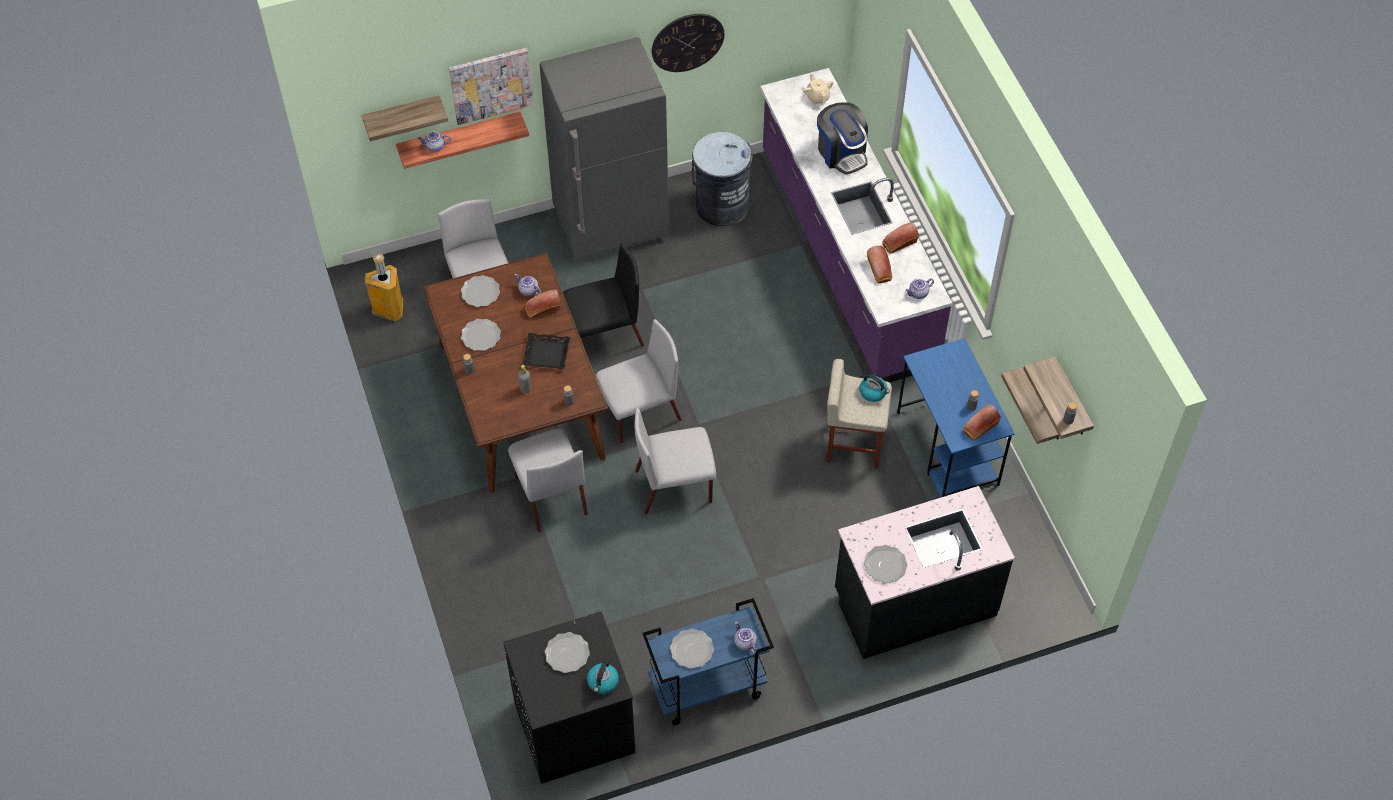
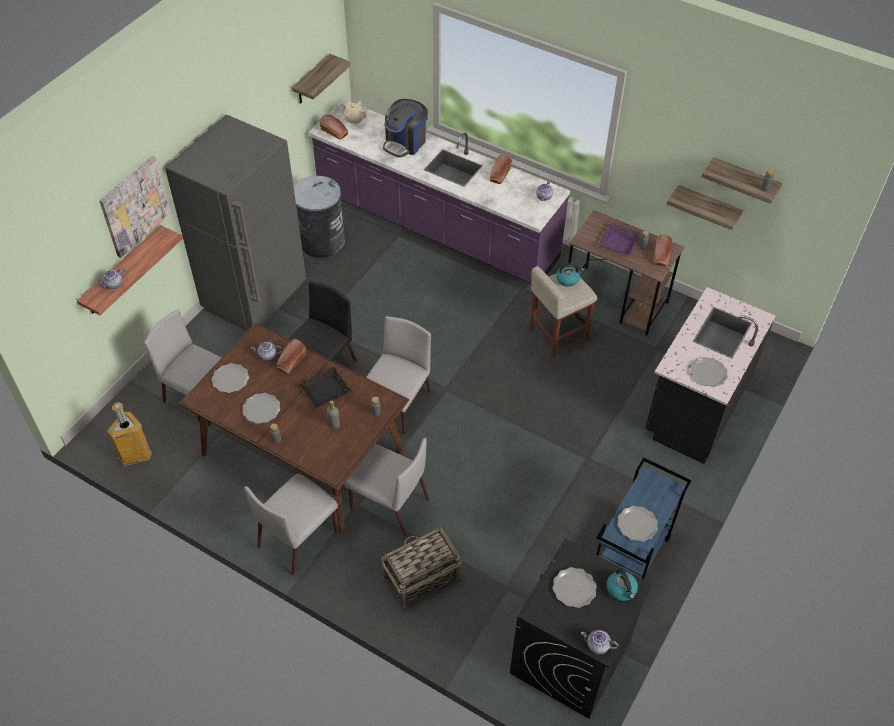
camera: 40 degrees left, 5 degrees down
shelf [362,95,448,141] -> shelf moved to [292,54,351,103]
grey chair [635,407,716,514] -> grey chair moved to [244,474,338,575]
wall clock [652,14,725,72] -> none
teapot [734,621,757,654] -> teapot moved to [581,630,618,654]
coffee machine [817,102,868,174] -> coffee machine turned 105 degrees clockwise [383,99,428,158]
bread [867,246,892,283] -> bread moved to [319,114,348,140]
blue desk [897,338,1015,497] -> brown desk [568,210,684,336]
none -> basket [381,527,461,608]
none -> purple tray [599,223,642,255]

